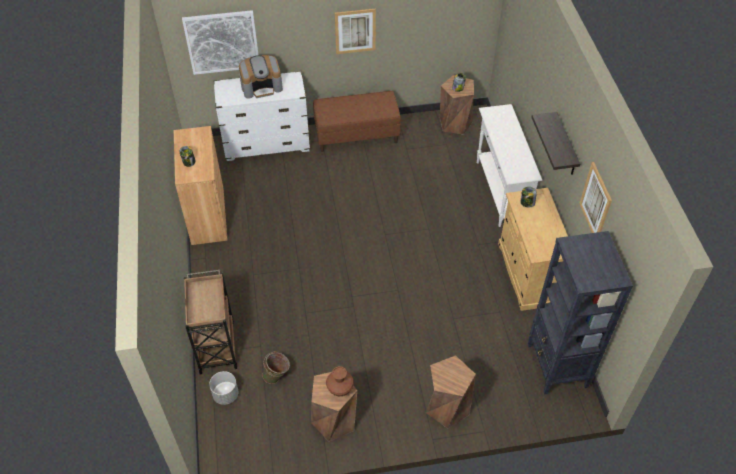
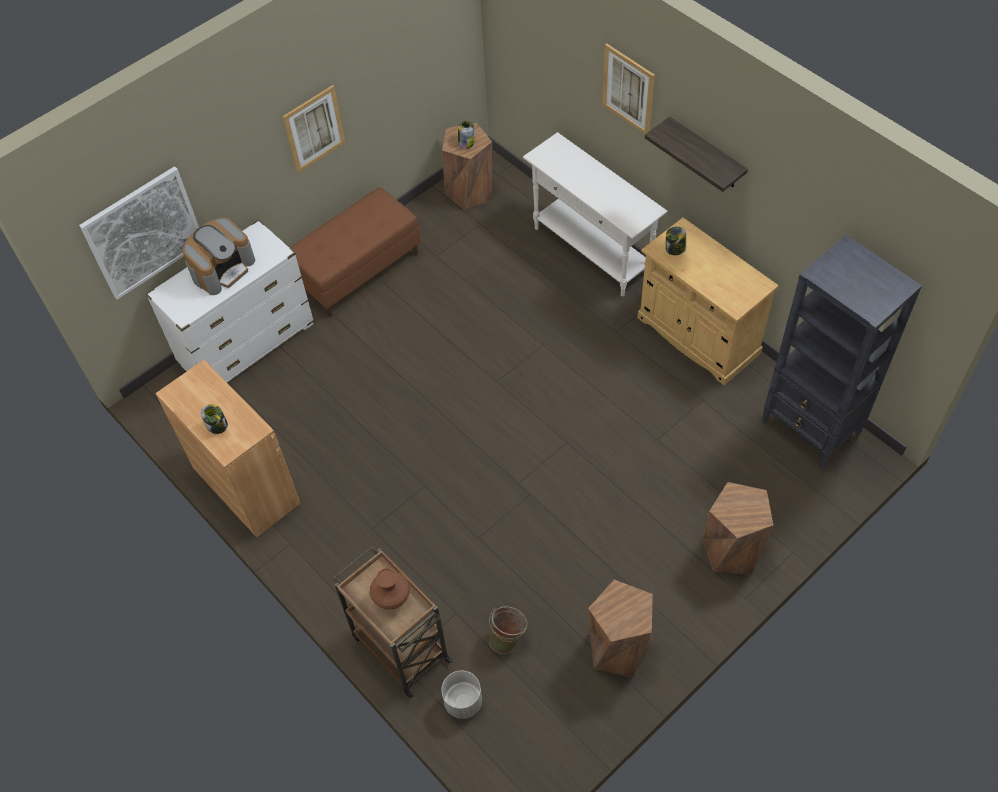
camera: 30 degrees left, 5 degrees up
brown vase [326,366,354,396] -> brown vase moved to [370,568,410,610]
picture [579,162,612,233] -> picture moved to [602,44,655,134]

